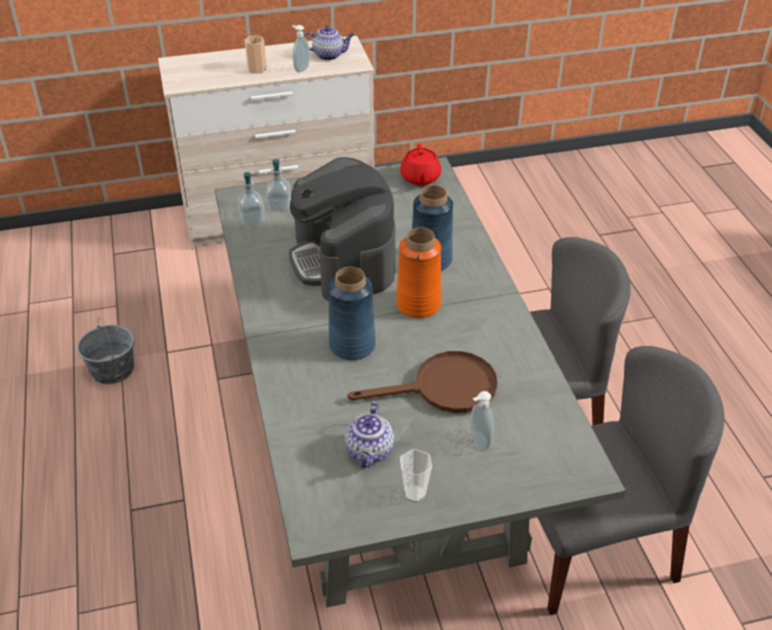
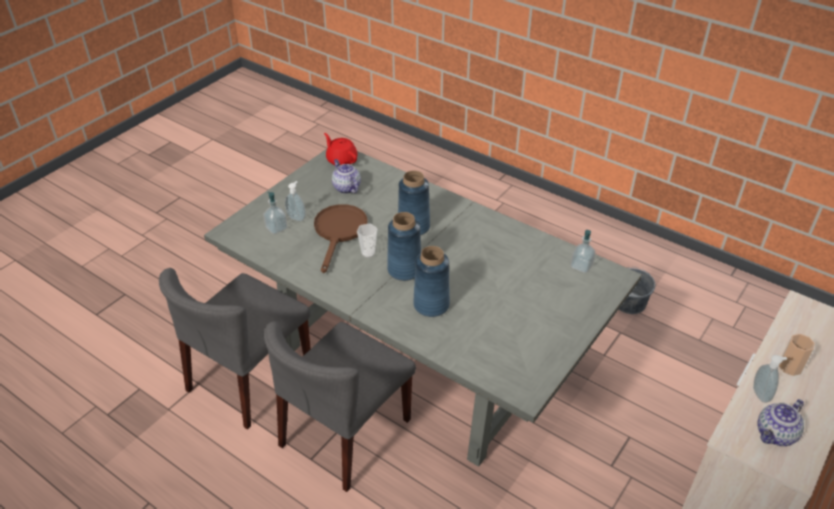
camera: 140 degrees right, 0 degrees up
soap dispenser [266,159,291,211] -> soap dispenser moved to [263,192,288,234]
coffee machine [289,157,395,301] -> none
brown frying pan [347,351,498,413] -> brown frying pan turned 150 degrees clockwise [314,204,367,273]
orange vase [396,227,441,318] -> blue vase [387,212,421,281]
red teapot [400,144,441,186] -> red teapot moved to [324,133,357,165]
cup [400,449,432,503] -> cup moved to [357,223,377,258]

